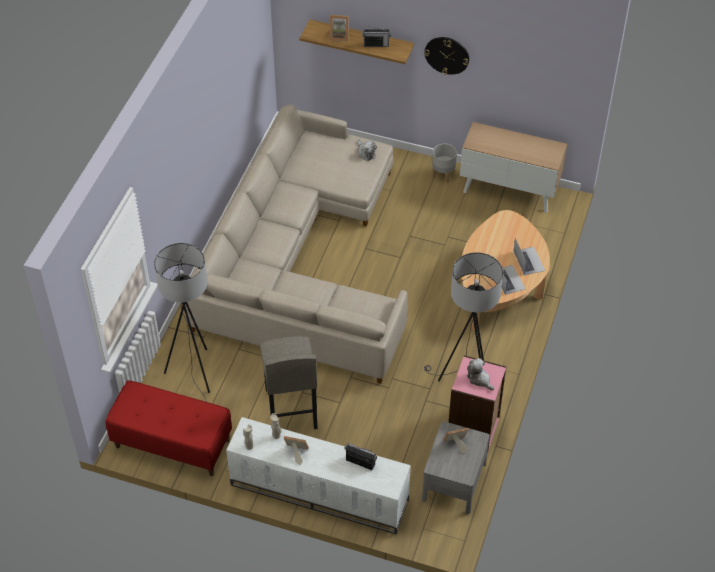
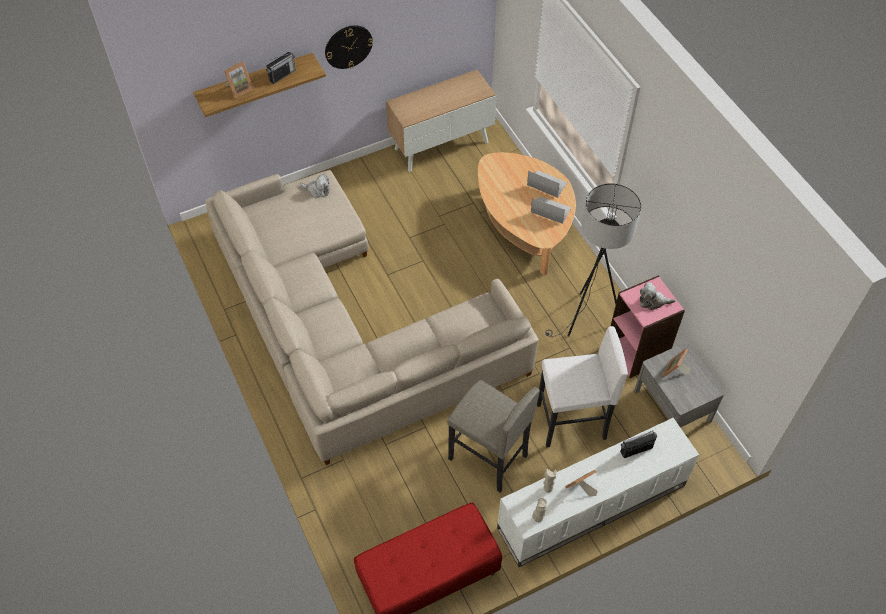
camera: 45 degrees left, 5 degrees up
grey floor lamp [154,243,210,402] -> none
grey planter [432,144,457,183] -> none
none -> white stool [537,326,628,448]

